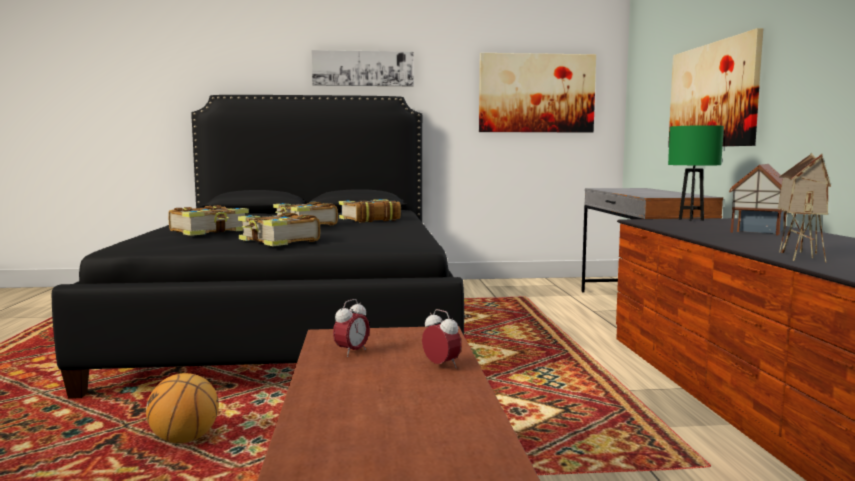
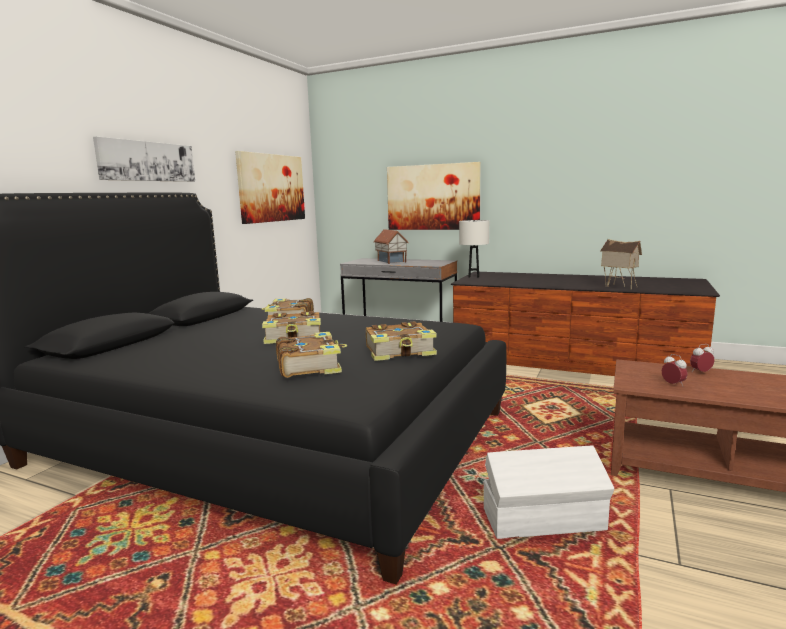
camera: 60 degrees left, 5 degrees up
basketball [146,373,219,444] -> white storage box [484,445,615,539]
green table lamp [668,125,724,221] -> white table lamp [459,220,489,278]
toy house [729,164,787,235] -> toy house moved to [374,229,408,264]

